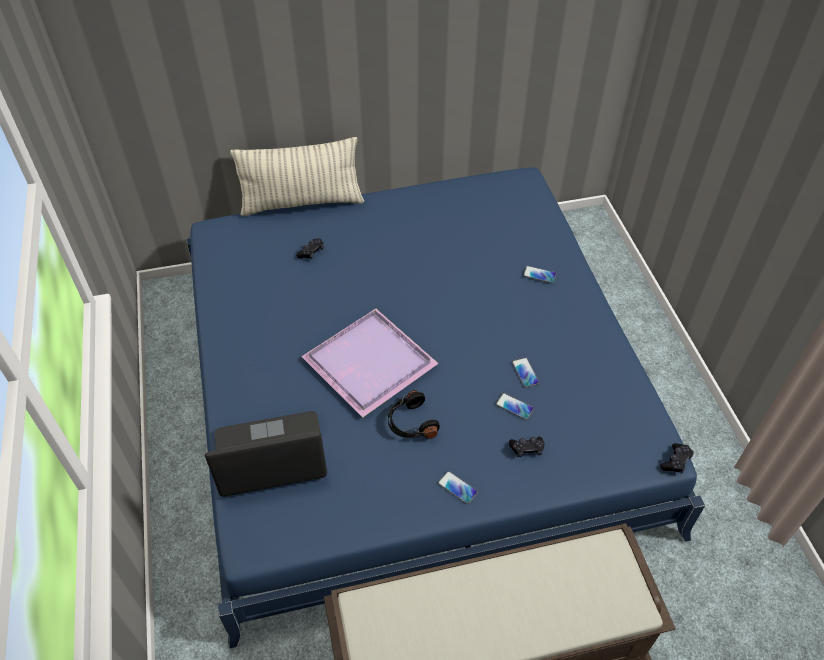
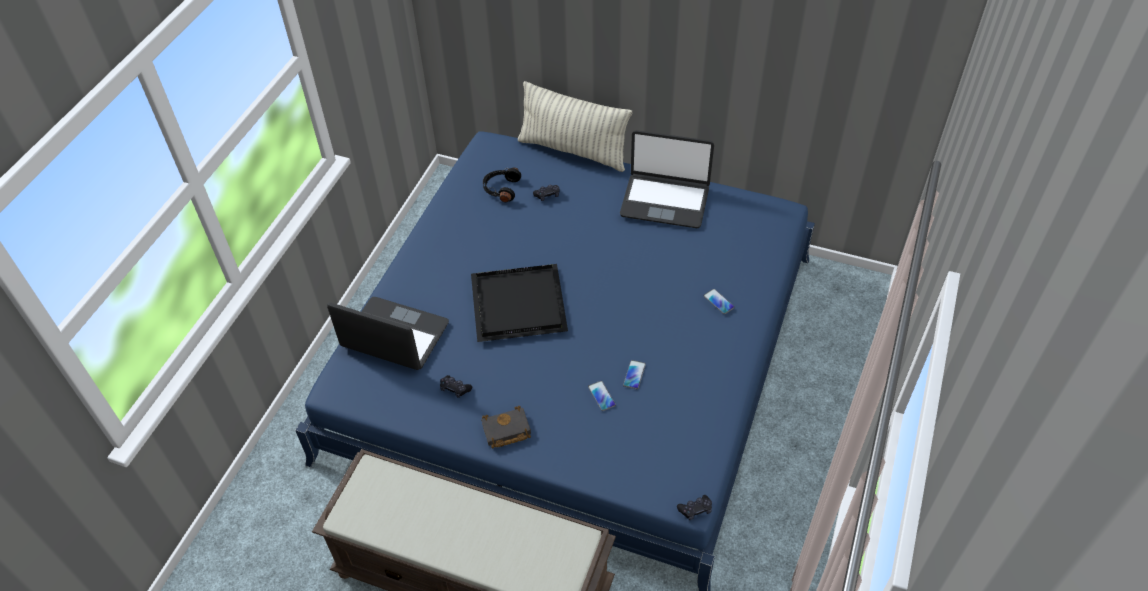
camera: 35 degrees right, 0 degrees up
purple tray [301,309,439,418] -> black tray [471,264,568,342]
black headphones [388,390,440,439] -> black headphones moved to [483,168,521,202]
phone [438,471,478,504] -> black book [481,406,531,448]
black game controller [509,437,545,457] -> black game controller moved to [440,375,472,398]
none -> laptop [620,130,714,228]

